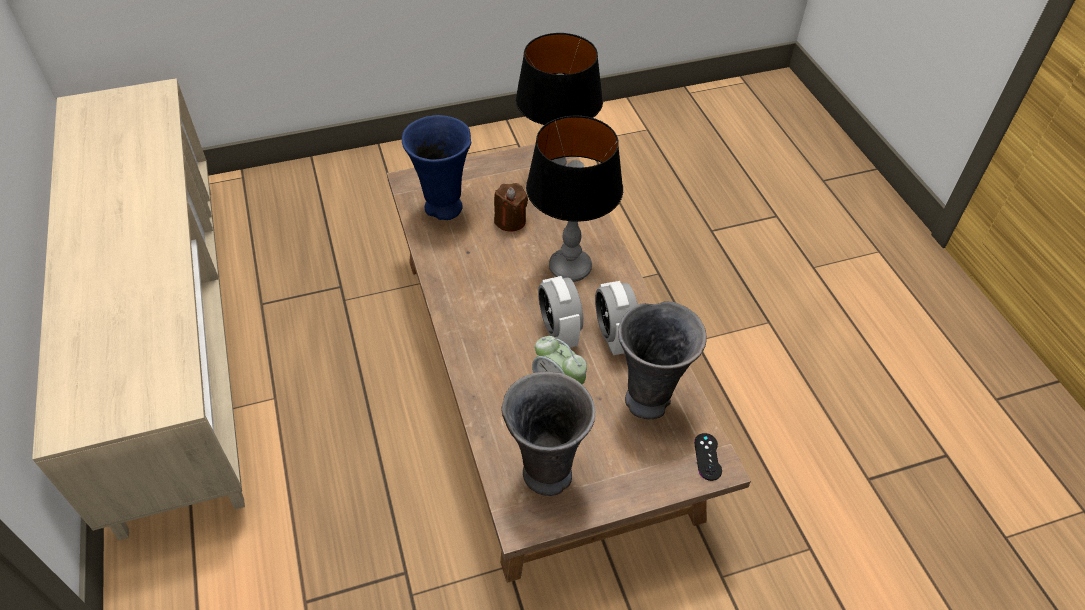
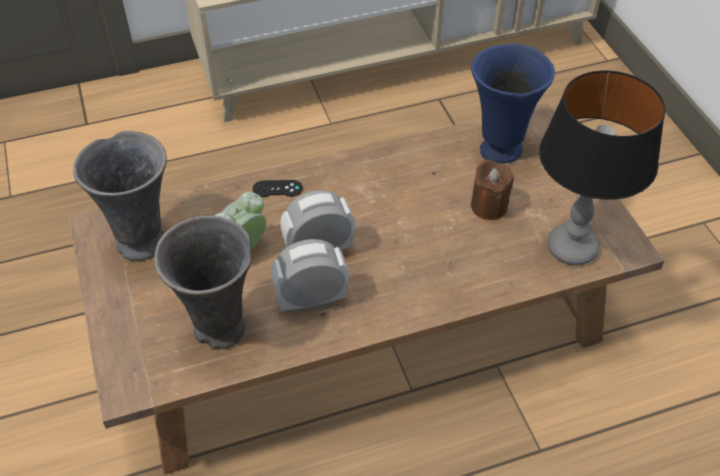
camera: 90 degrees right, 0 degrees up
table lamp [526,115,623,282] -> none
black game controller [694,433,722,481] -> black game controller moved to [252,180,303,197]

